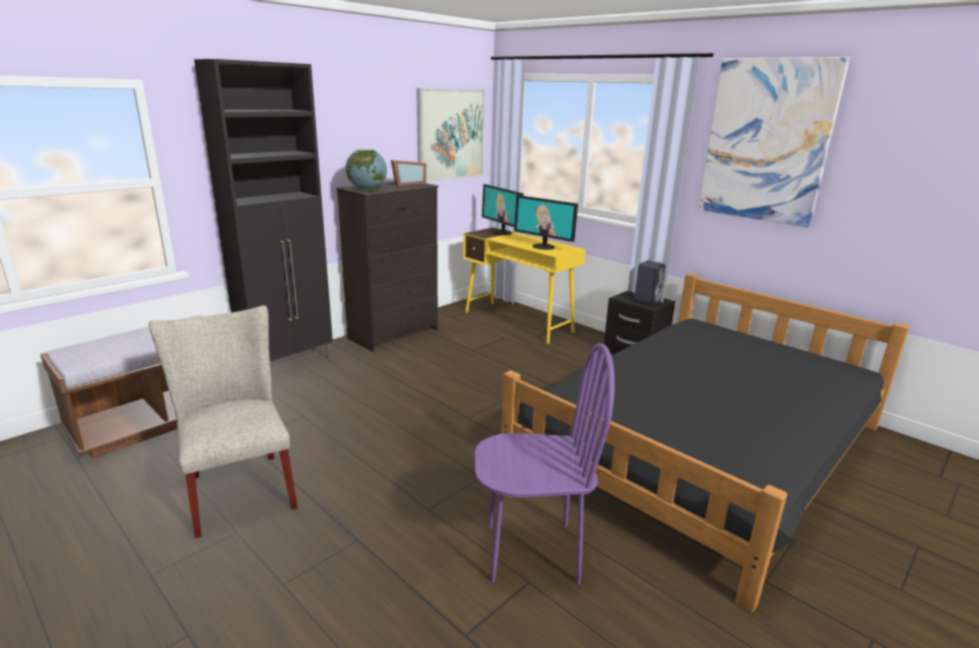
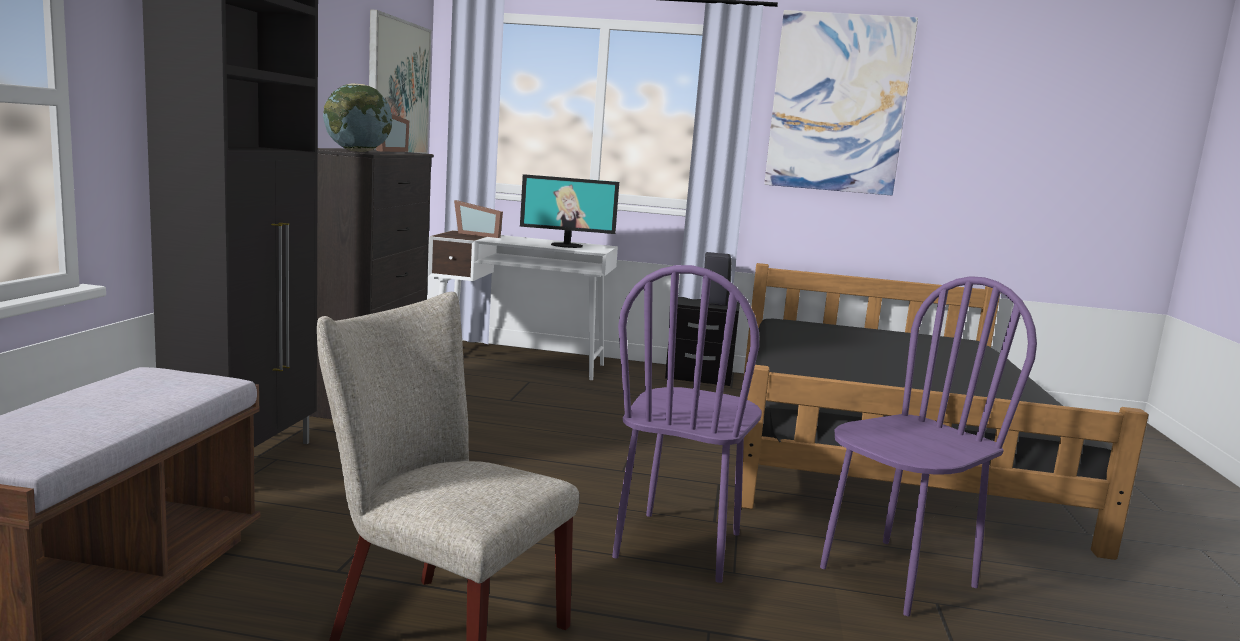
camera: 35 degrees left, 10 degrees down
yellow desk [463,227,586,344] -> white desk [428,230,618,380]
monitor [482,184,524,235] -> picture frame [454,200,503,238]
none -> purple chair [612,265,762,583]

